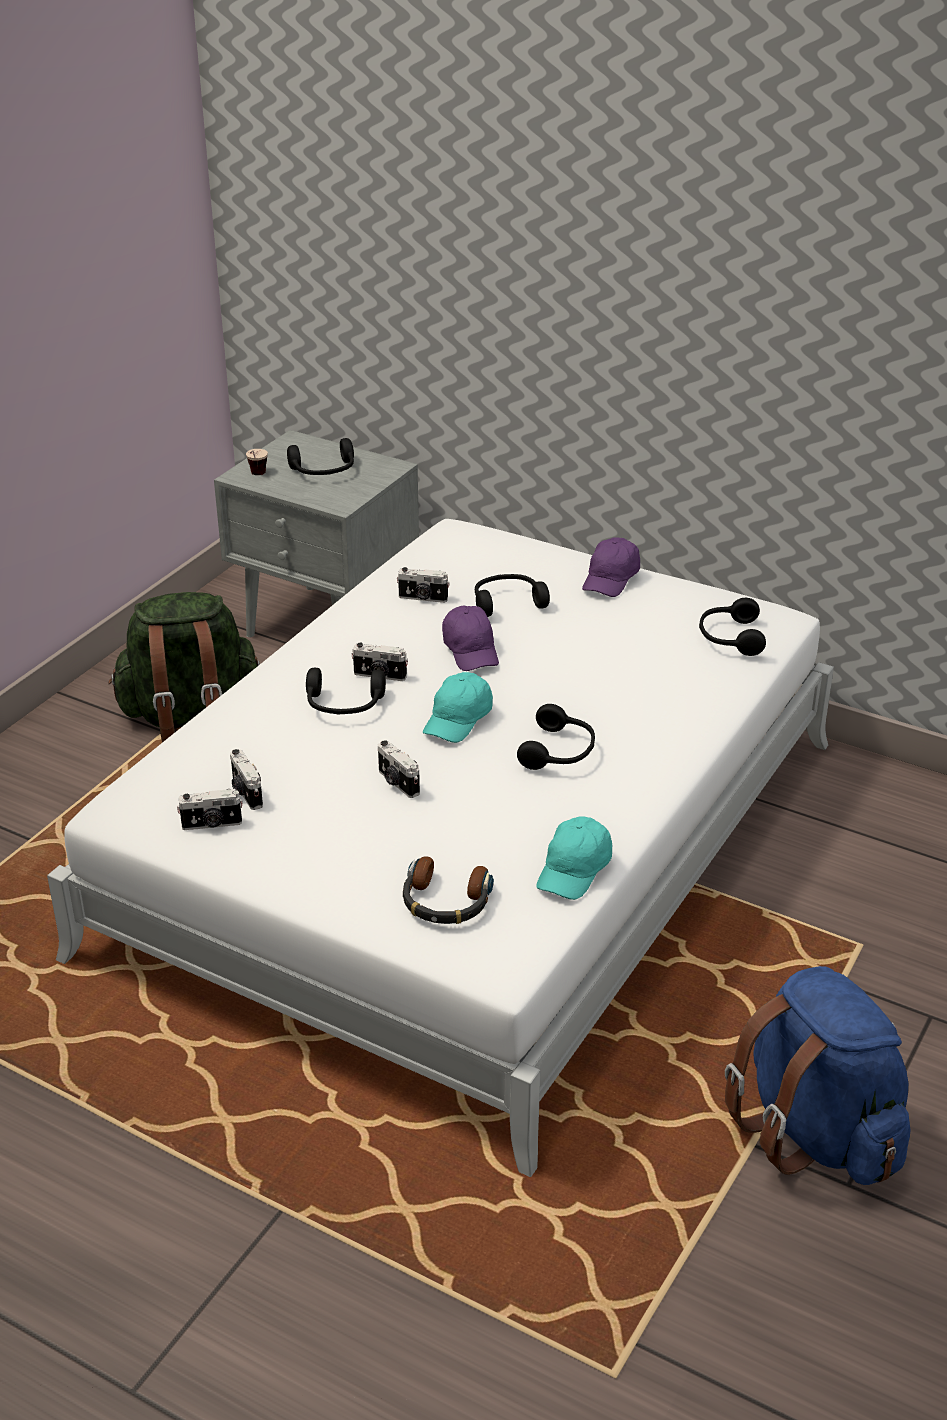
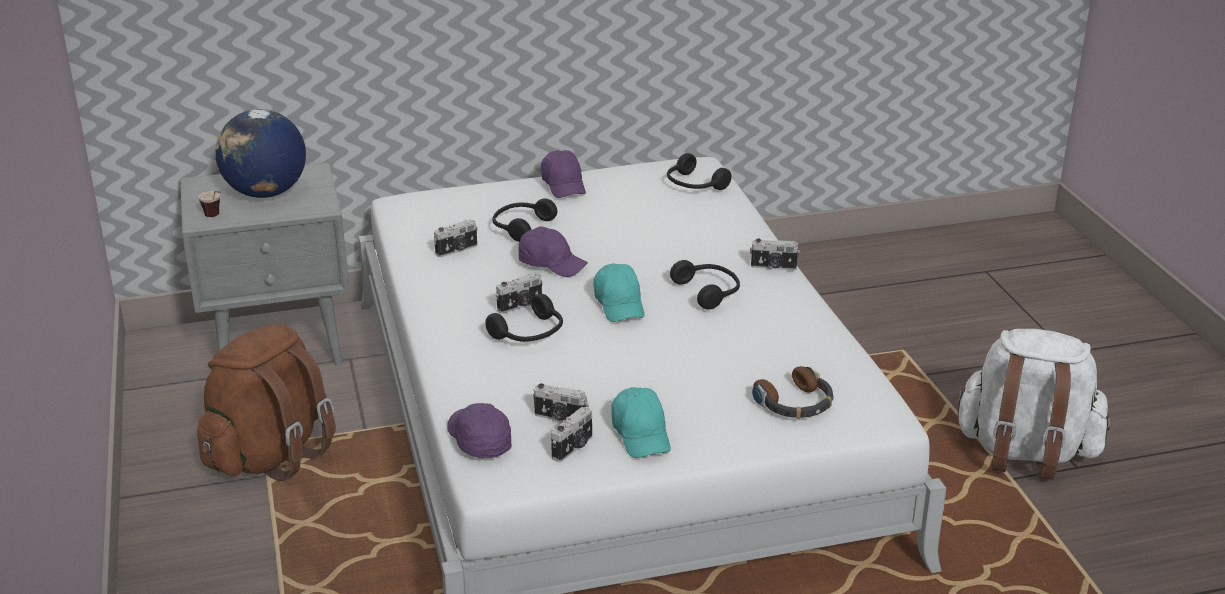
camera: 45 degrees left, 5 degrees down
green backpack [108,592,260,742] -> brown backpack [197,324,336,481]
black headphones [287,438,354,475] -> globe [215,109,306,198]
camera [378,740,420,798] -> camera moved to [750,238,800,270]
turquoise cap [536,816,612,900] -> turquoise cap moved to [611,387,671,458]
blue backpack [725,966,910,1185] -> white backpack [955,329,1110,479]
none -> purple cap [447,403,512,458]

